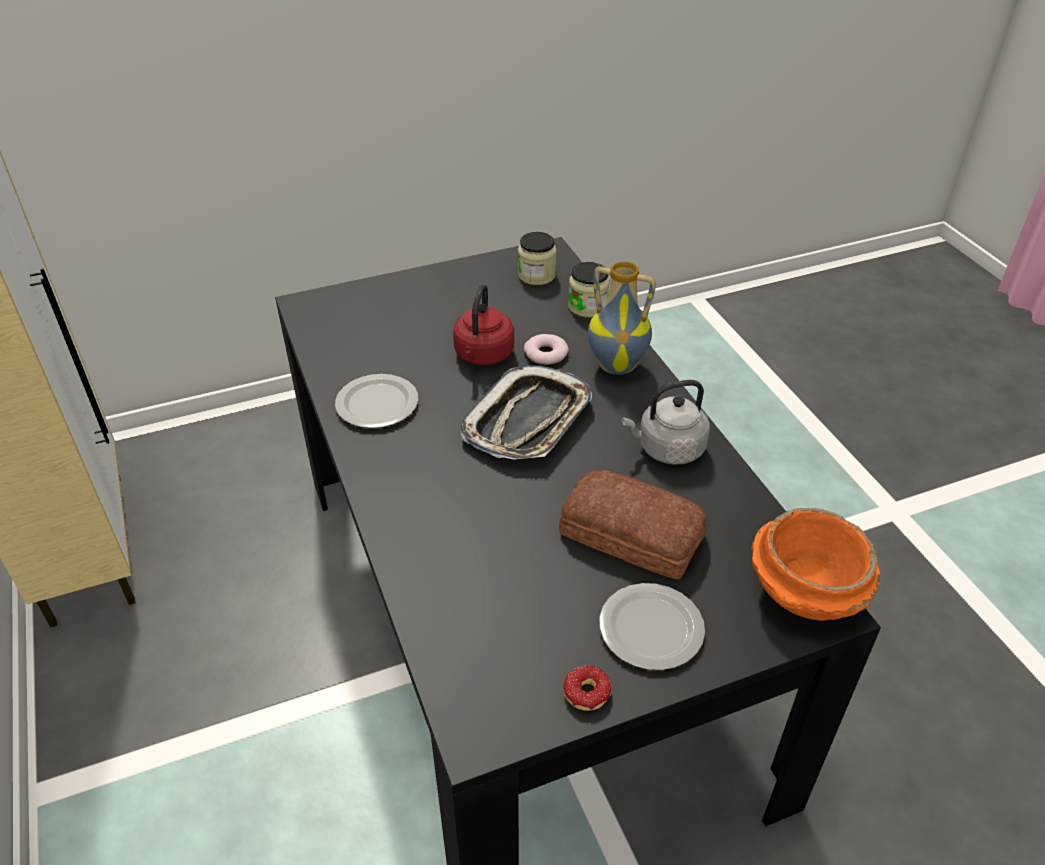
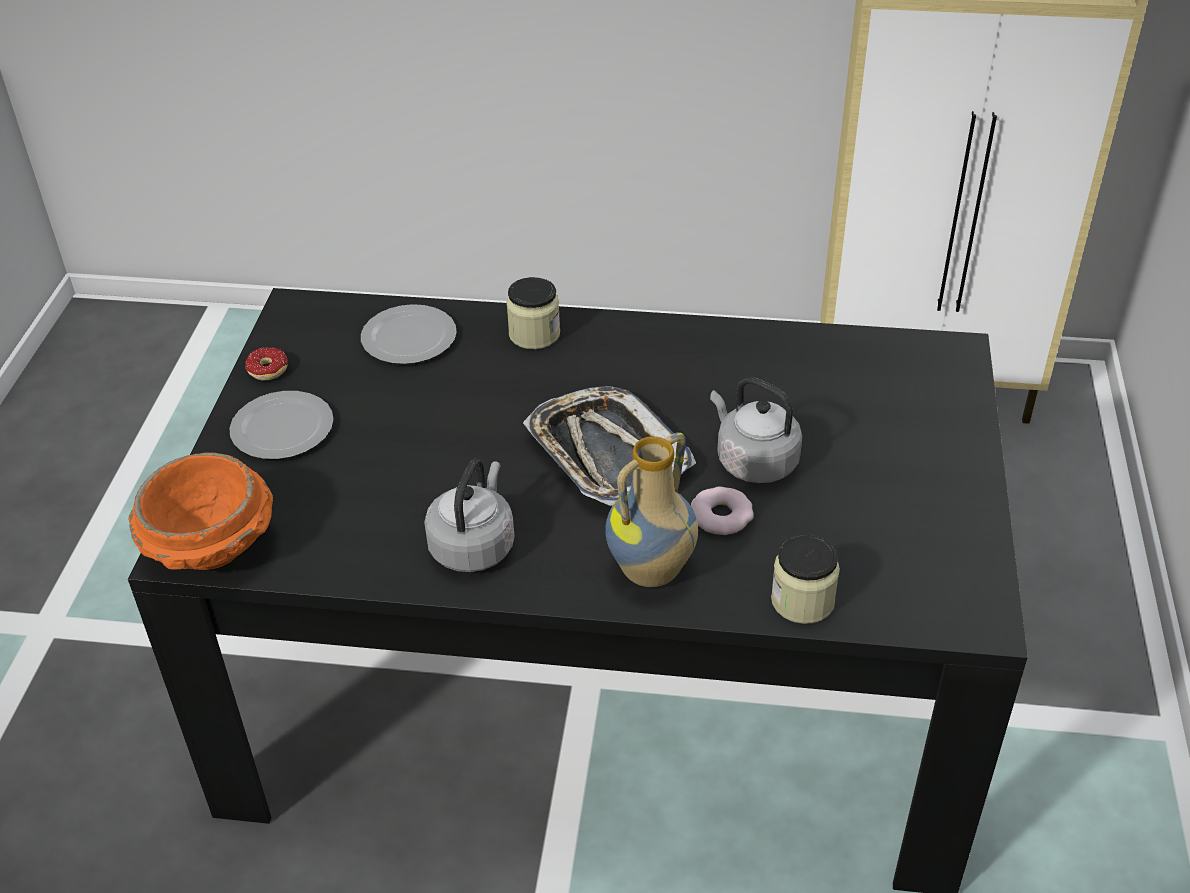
camera: 120 degrees right, 0 degrees up
plate [335,374,418,428] -> plate moved to [361,304,457,364]
red kettle [453,284,514,365] -> grey kettle [710,377,802,483]
jar [518,232,557,285] -> jar moved to [506,277,560,349]
bread [559,470,707,580] -> none

